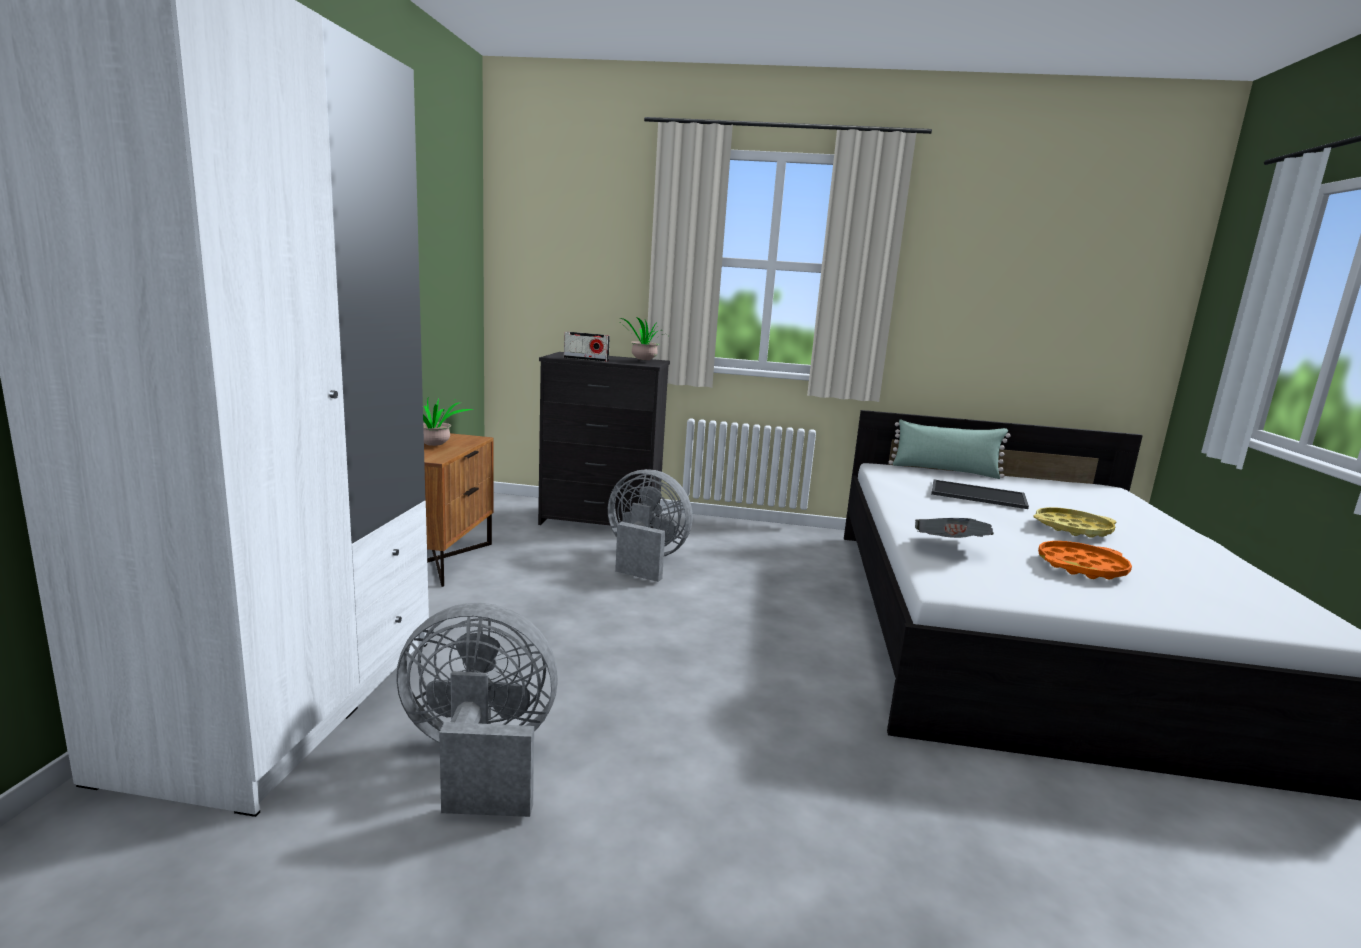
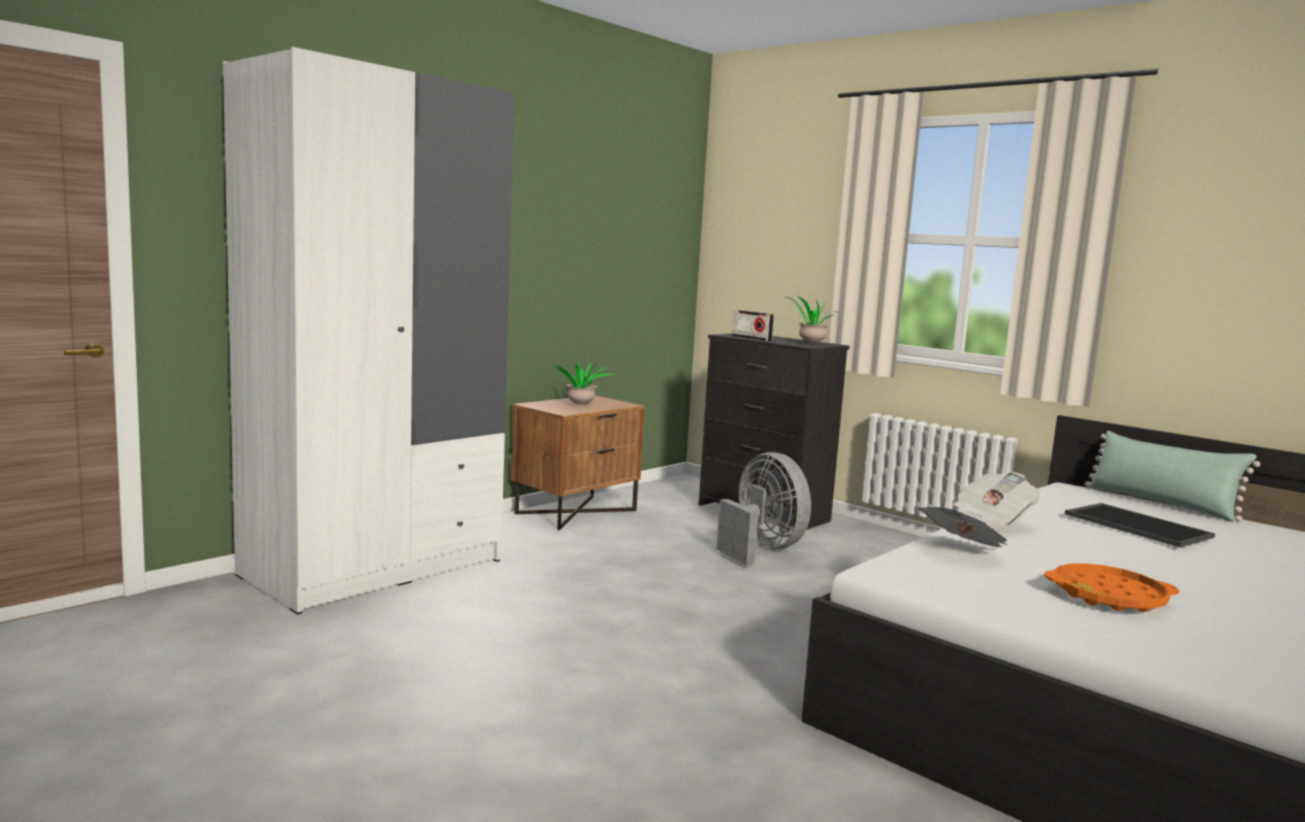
camera: 35 degrees right, 5 degrees down
grey fan [396,603,558,817] -> none
yellow tray [1034,507,1116,538] -> none
none -> newspaper [953,472,1040,531]

